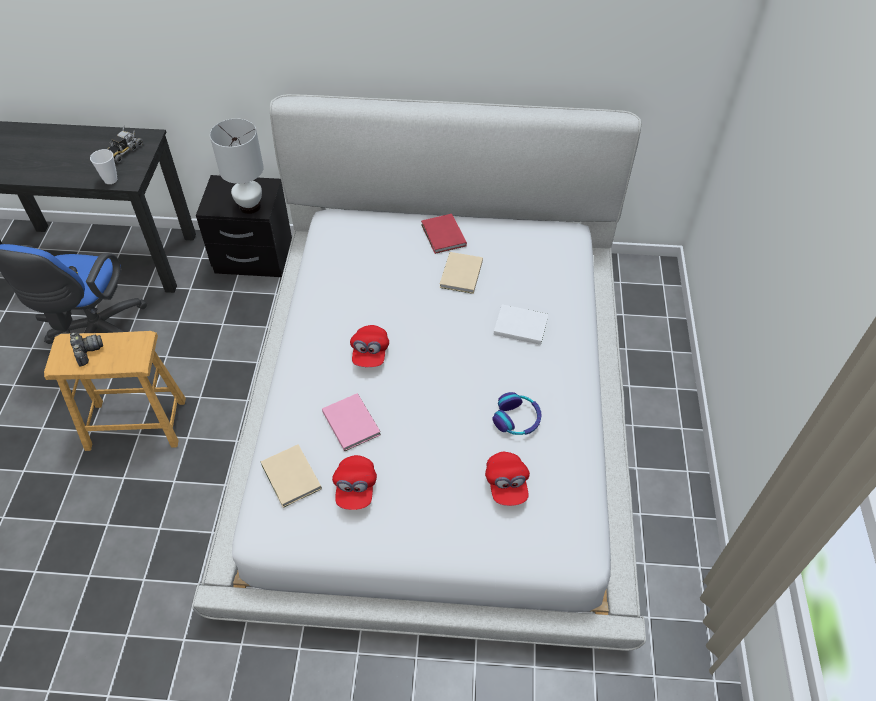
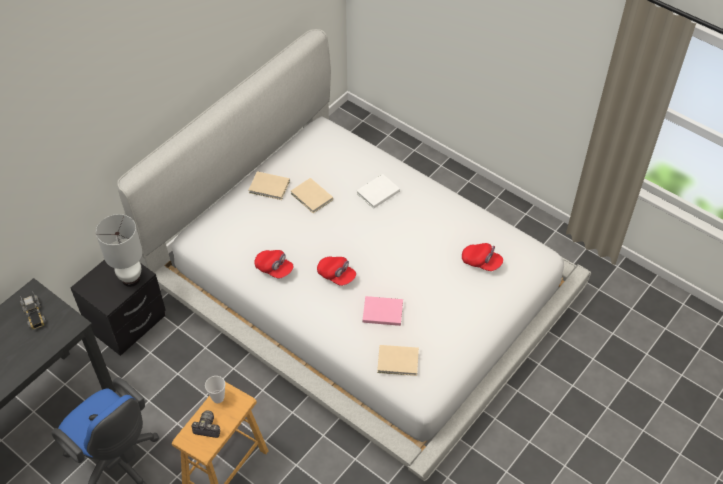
camera: 55 degrees left, 0 degrees up
cup [90,149,117,184] -> cup moved to [205,376,225,403]
red cap [332,455,377,510] -> red cap moved to [254,250,294,279]
red book [421,214,467,254] -> beige book [249,171,290,200]
headphones [492,392,542,435] -> none

